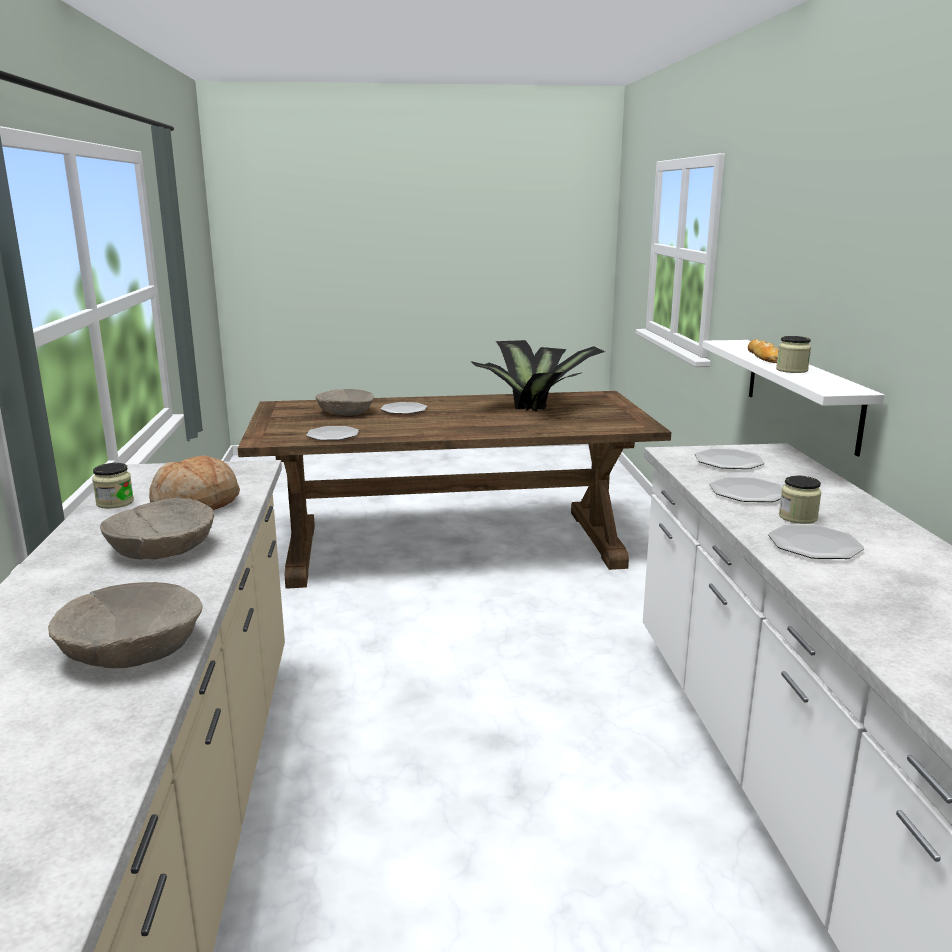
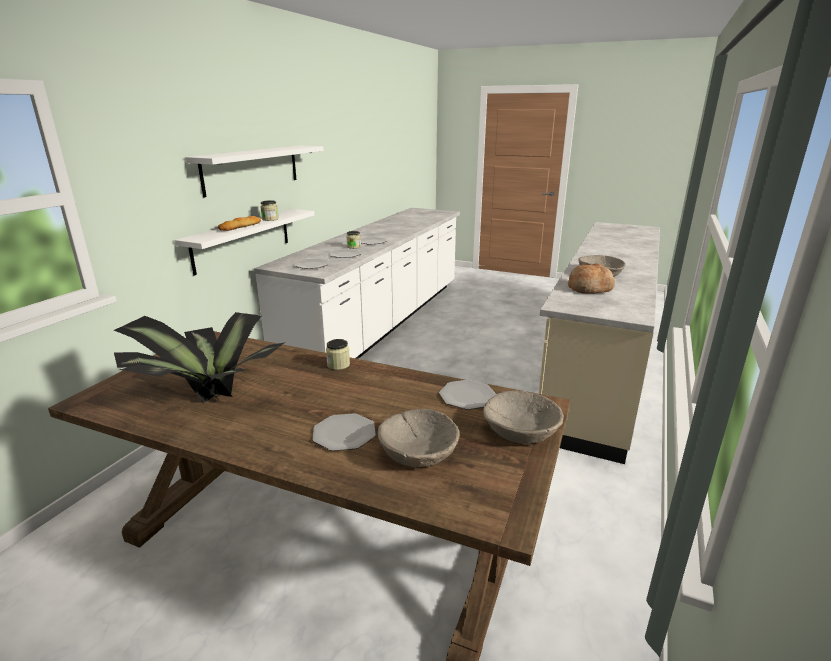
camera: 150 degrees left, 5 degrees up
beige bowl [48,582,203,668] -> beige bowl moved to [483,390,564,444]
jar [92,463,134,509] -> jar moved to [326,339,350,370]
none -> white shelf [185,146,323,197]

